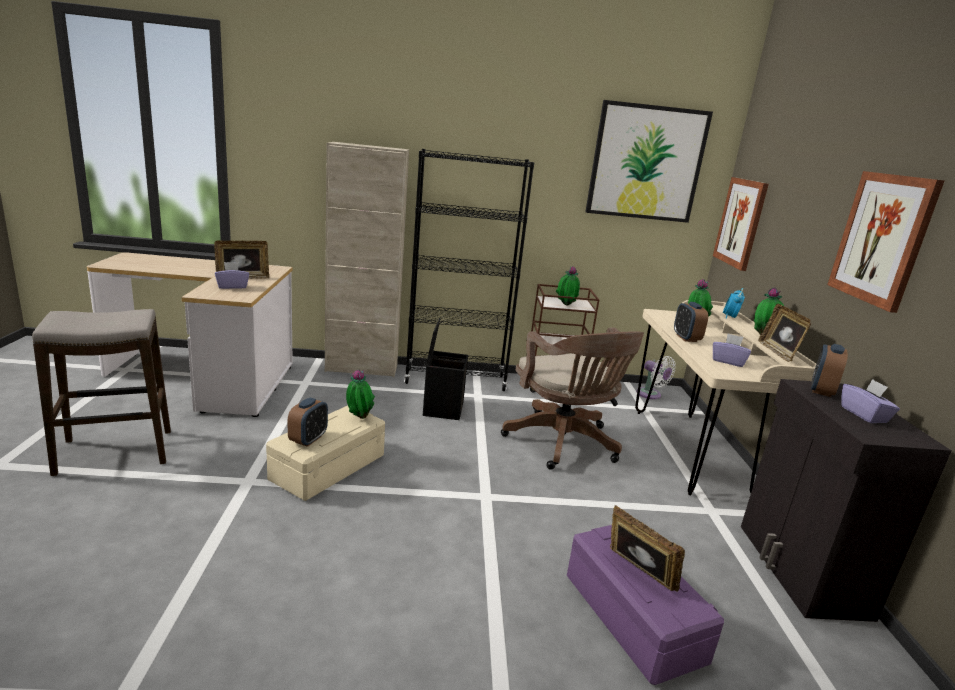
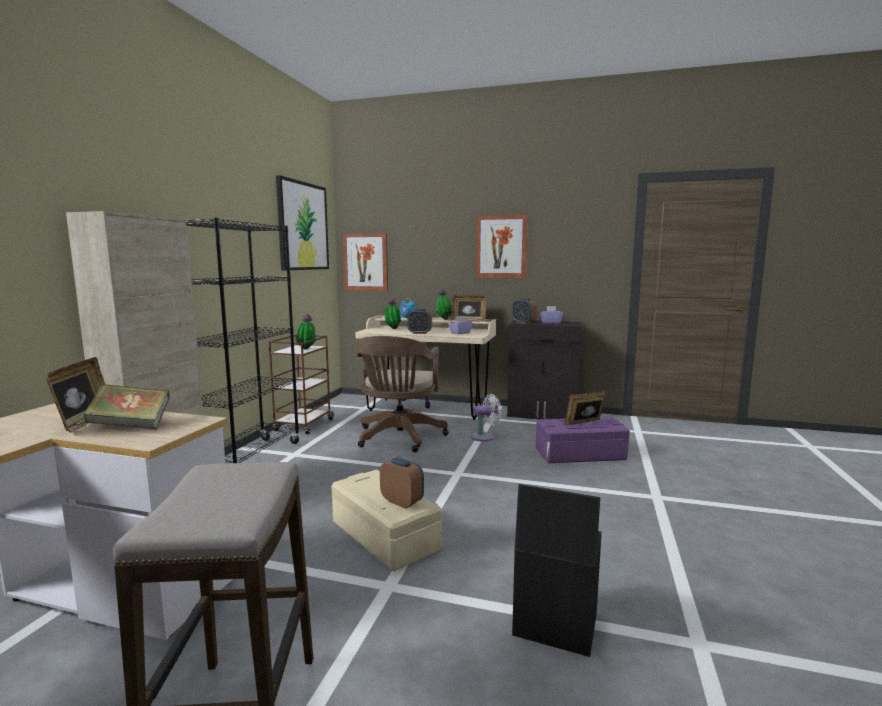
camera: 70 degrees left, 10 degrees down
purple tissue box [215,262,249,289] -> book [84,384,170,429]
potted plant [346,370,375,419] -> none
black storage box [423,318,468,420] -> black storage box moved to [512,484,602,657]
brown office chair [501,328,644,470] -> brown office chair turned 105 degrees clockwise [356,336,449,452]
white fan [636,356,676,399] -> white fan moved to [471,394,502,442]

